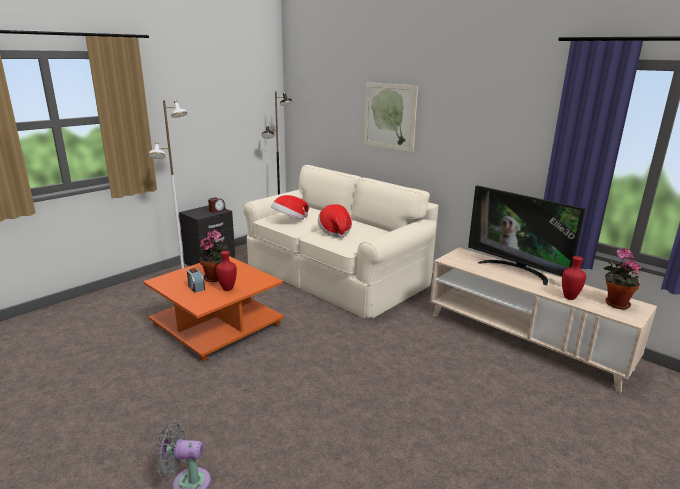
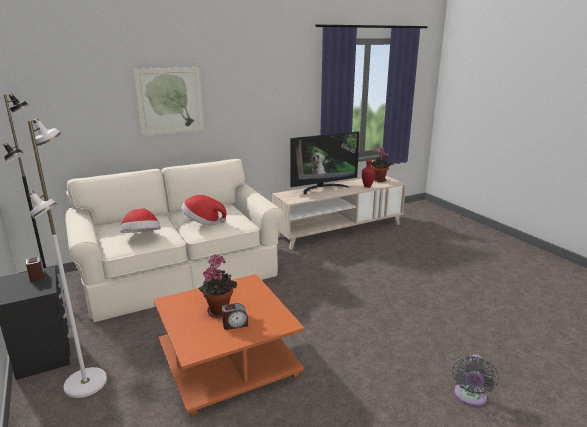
camera: 70 degrees left, 0 degrees up
red vase [216,251,237,291] -> none

